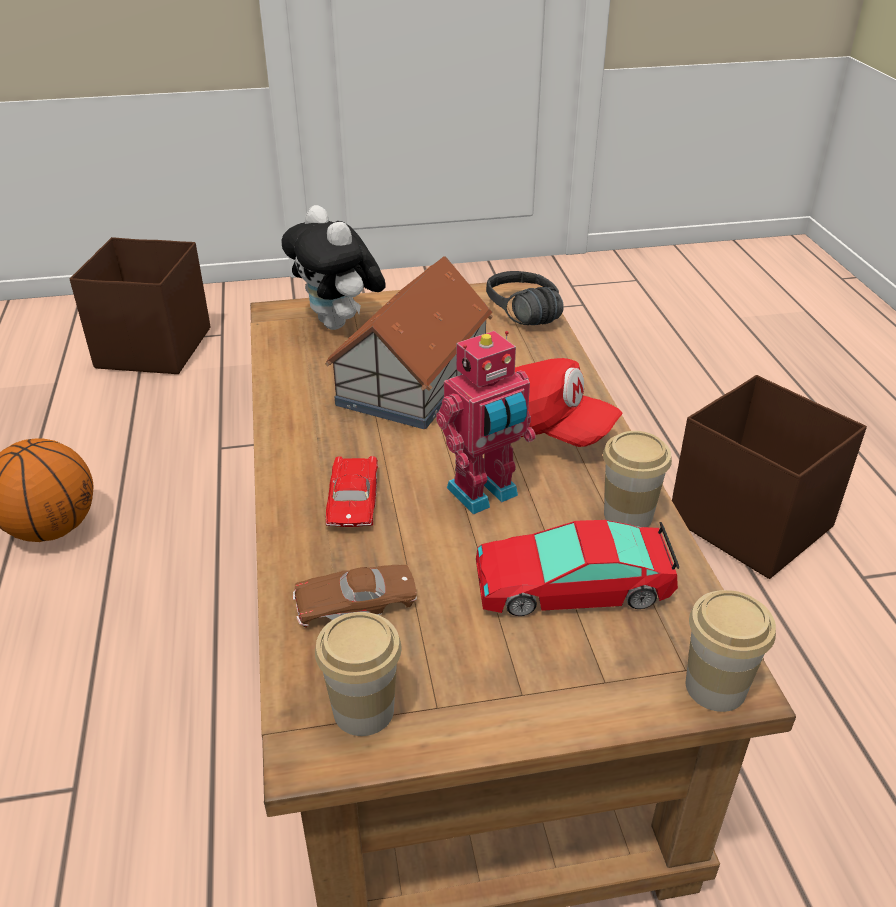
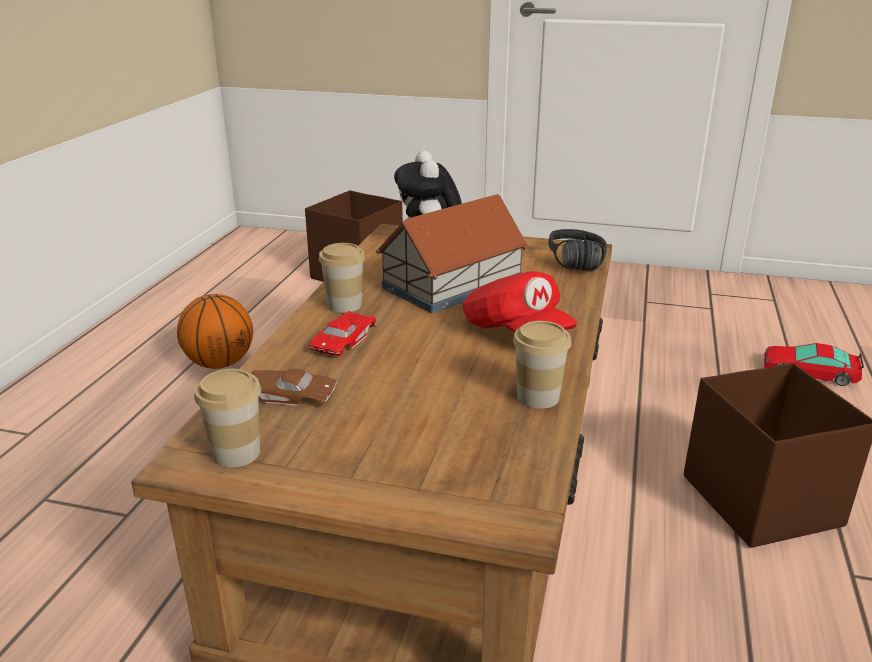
camera: 25 degrees right, 10 degrees down
toy robot [436,331,536,515] -> none
toy car [476,520,679,616] -> toy car moved to [764,343,864,386]
cup [686,590,776,712] -> cup moved to [319,243,365,313]

